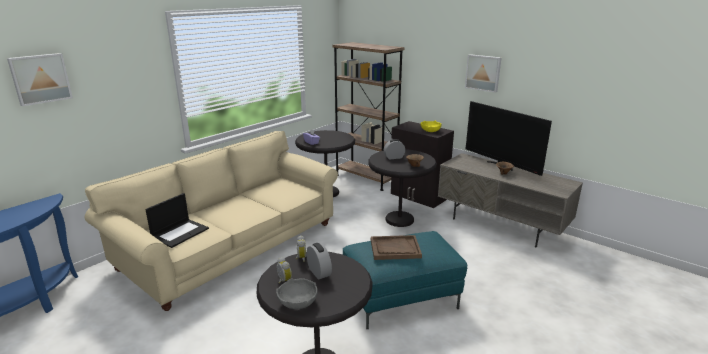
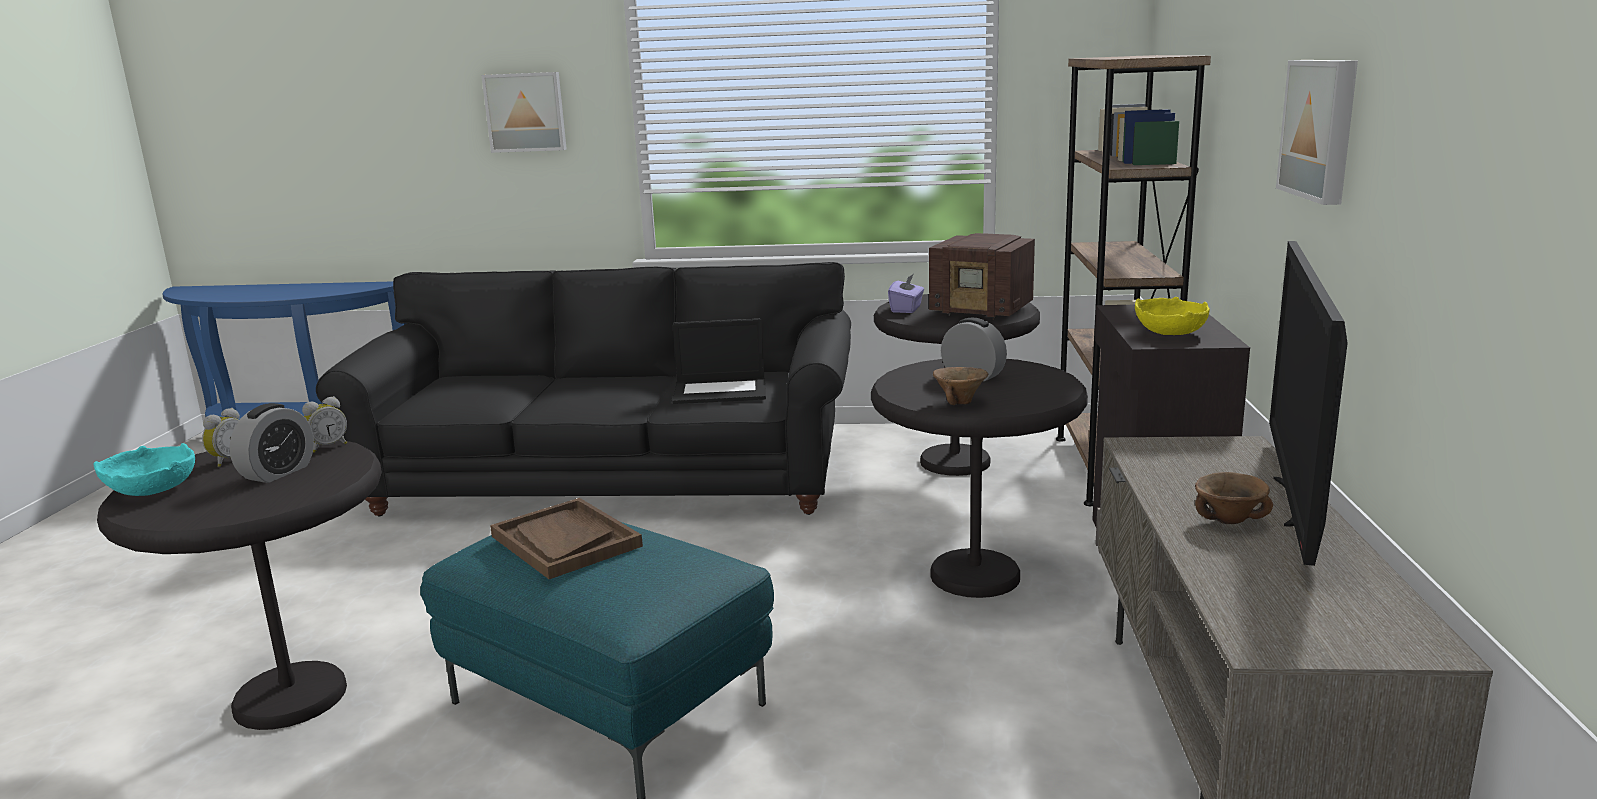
camera: 55 degrees right, 5 degrees down
picture [7,53,73,106] -> picture moved to [481,72,567,153]
beige sofa [85,131,338,311] -> black sofa [316,262,851,516]
laptop [145,193,209,248] -> laptop moved to [672,318,766,404]
grey bowl [276,278,317,309] -> turquoise bowl [94,443,195,496]
none -> radio [929,233,1035,320]

